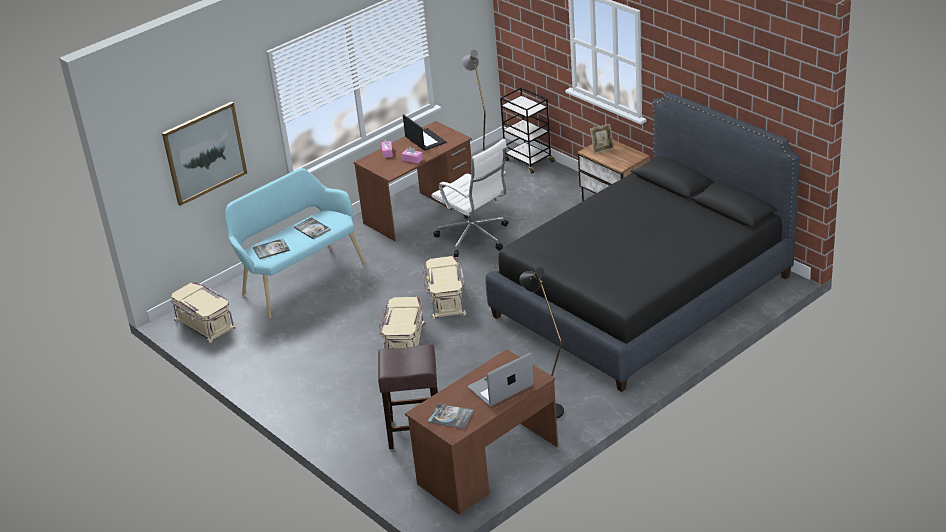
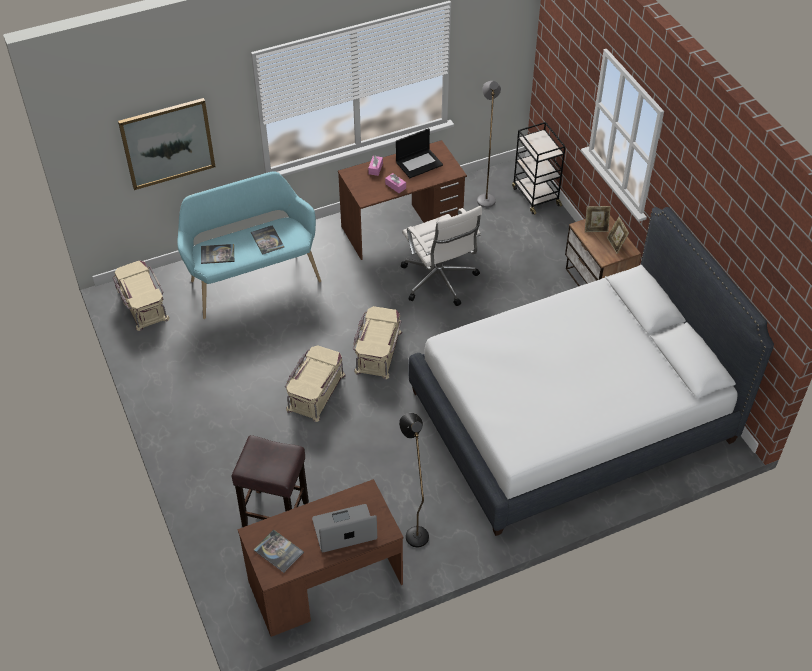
camera: 15 degrees right, 15 degrees up
laptop [403,114,446,151] -> laptop turned 75 degrees clockwise [396,128,443,178]
black bed [485,91,800,392] -> white bed [408,207,774,536]
none -> picture frame [607,217,629,254]

